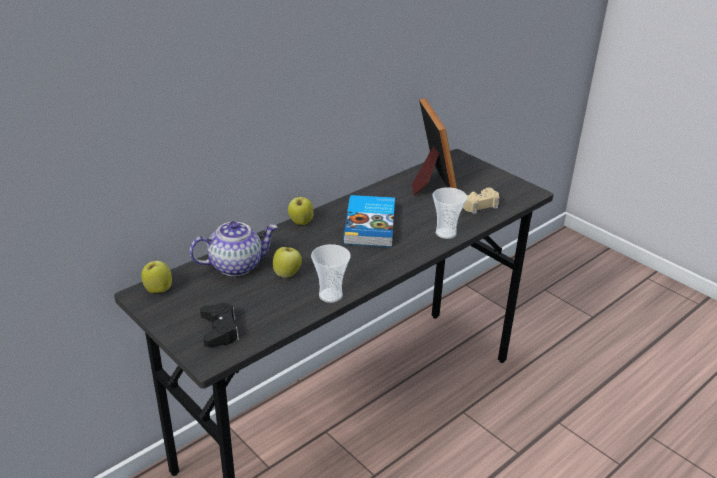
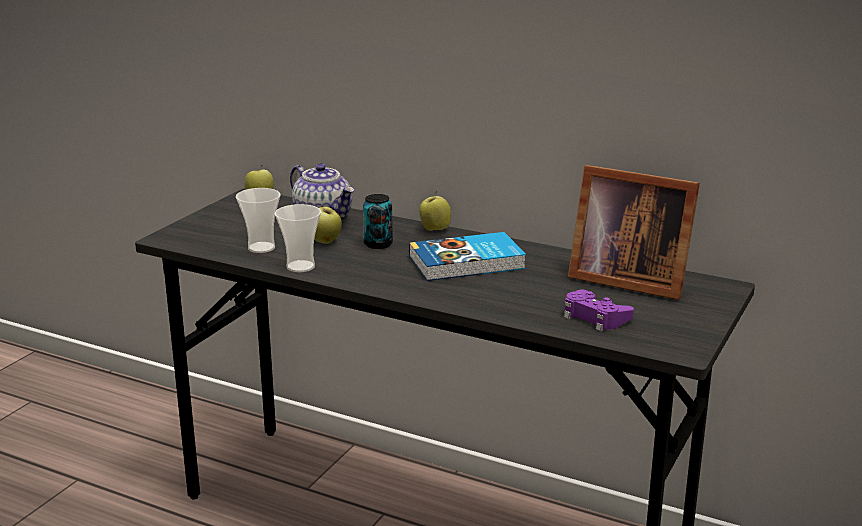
camera: 70 degrees right, 10 degrees down
black game controller [200,303,239,347] -> none
picture frame [412,98,457,195] -> picture frame turned 60 degrees clockwise [568,165,700,300]
cup [432,187,467,239] -> cup moved to [236,188,280,253]
beige game controller [463,188,500,214] -> purple game controller [564,289,634,331]
none -> can [363,194,393,249]

